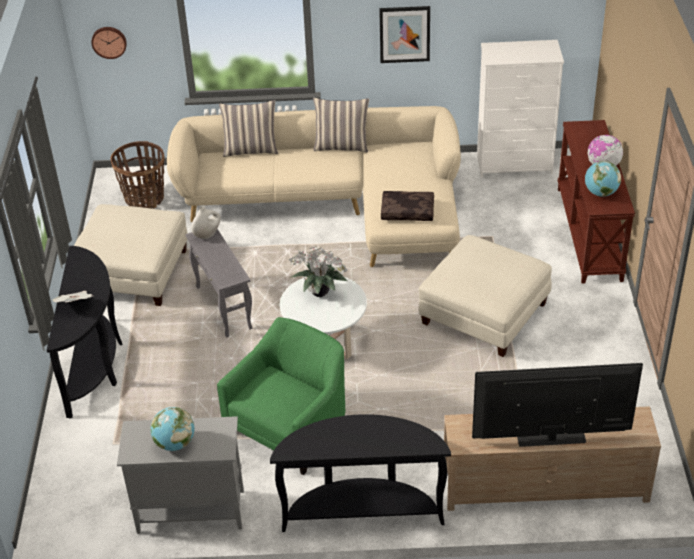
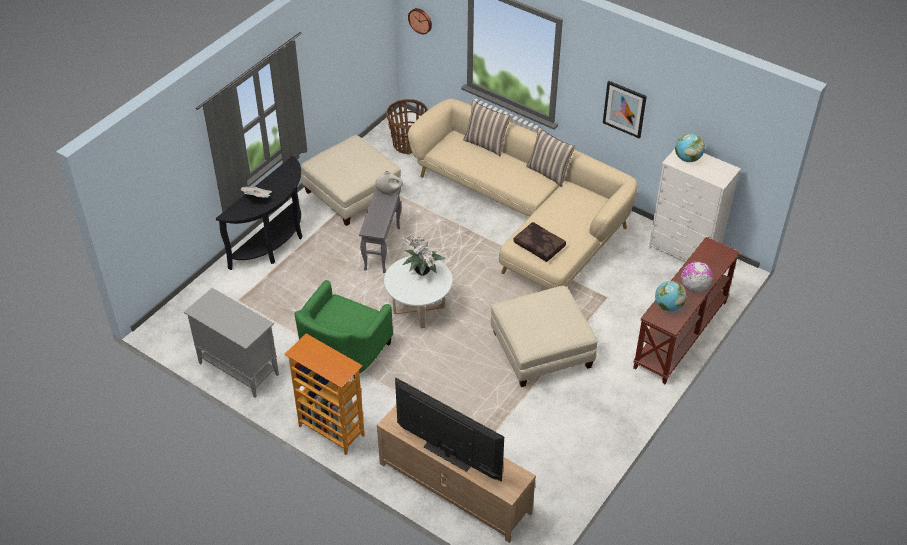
camera: 35 degrees right, 5 degrees up
globe [150,407,194,451] -> globe moved to [675,133,705,162]
green armchair [217,317,345,475] -> green armchair turned 135 degrees clockwise [295,280,393,378]
black console table [270,414,451,532] -> bookcase [284,333,365,455]

